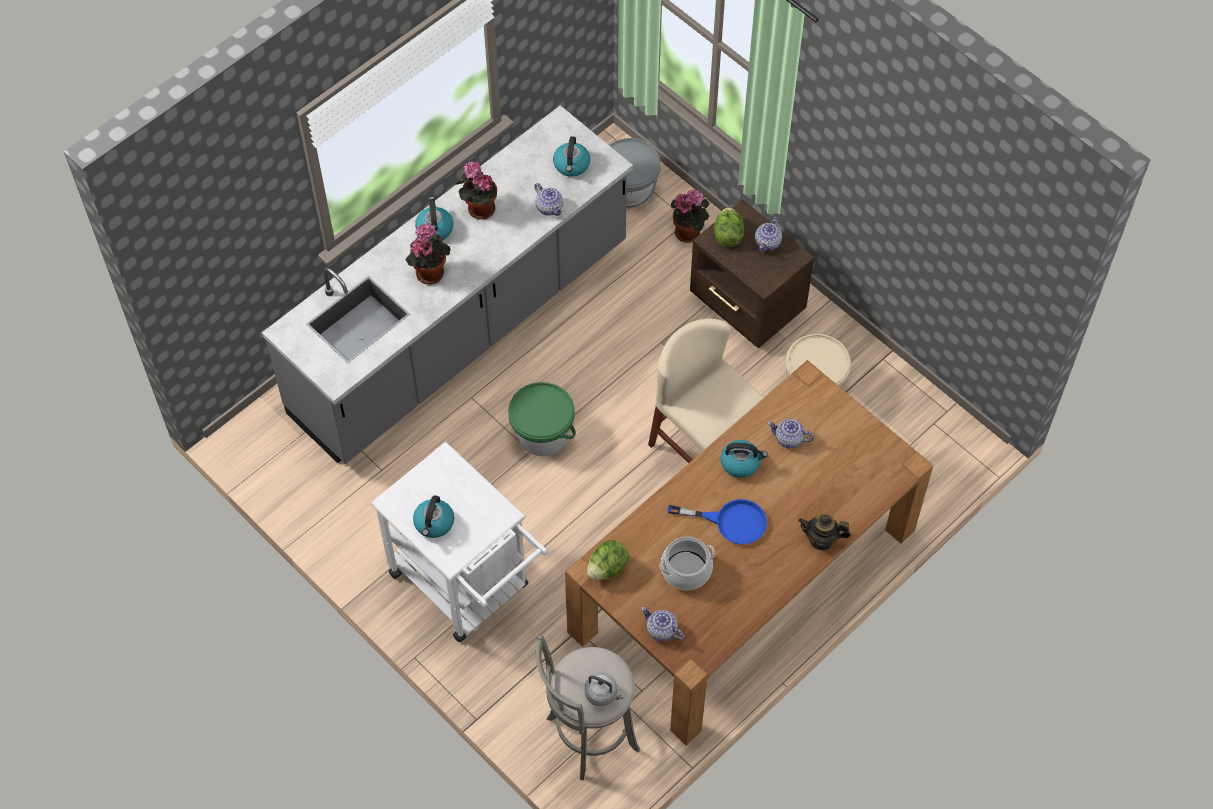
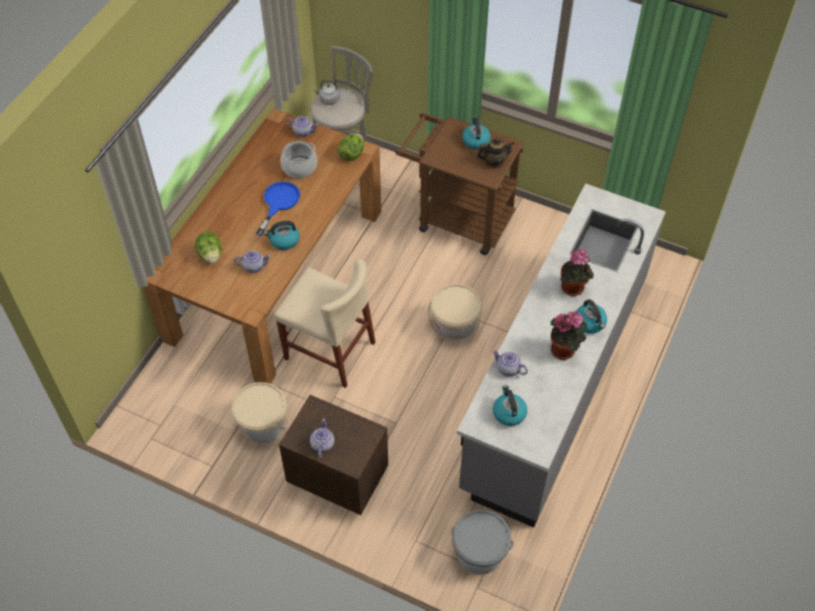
camera: 160 degrees right, 5 degrees down
white cart [371,442,548,642] -> brown cart [395,112,524,255]
green bucket [508,382,576,456] -> beige bucket [428,284,482,342]
blue frying pan [668,499,767,545] -> blue frying pan turned 120 degrees clockwise [256,181,300,236]
potted plant [671,190,709,243] -> none
lettuce [714,207,745,247] -> lettuce moved to [195,232,221,264]
teapot [798,513,851,551] -> teapot moved to [477,137,515,168]

